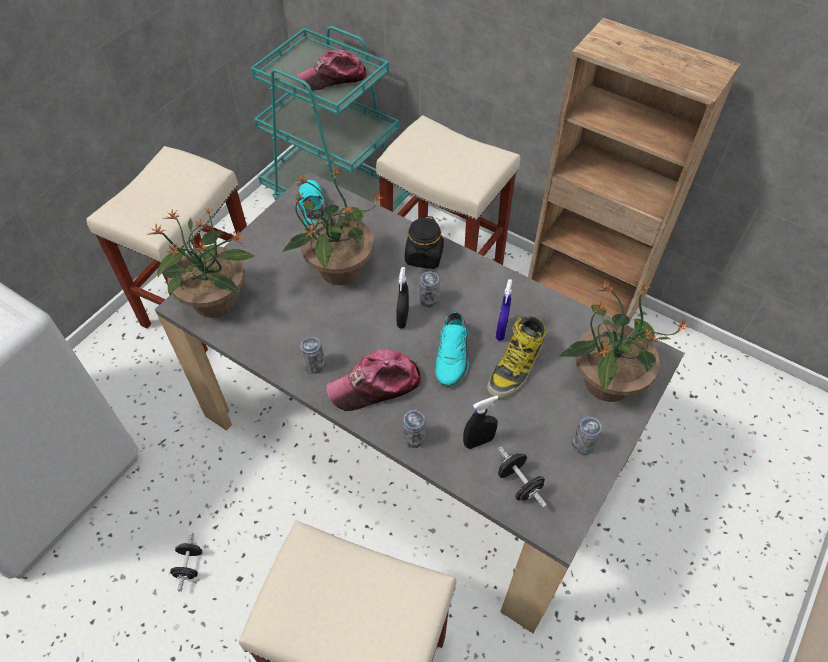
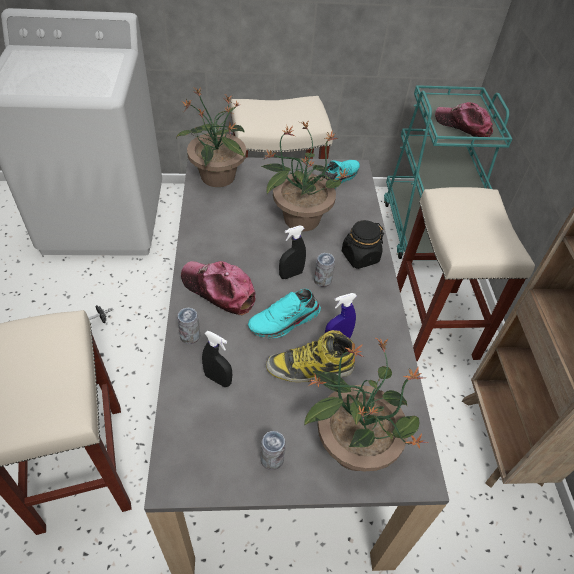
camera: 50 degrees right, 5 degrees down
can [300,337,325,374] -> none
black dumbbell [498,447,547,508] -> none

